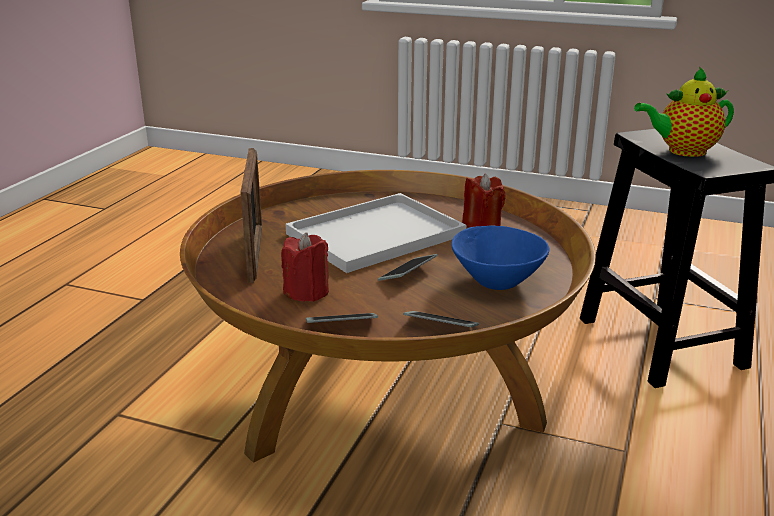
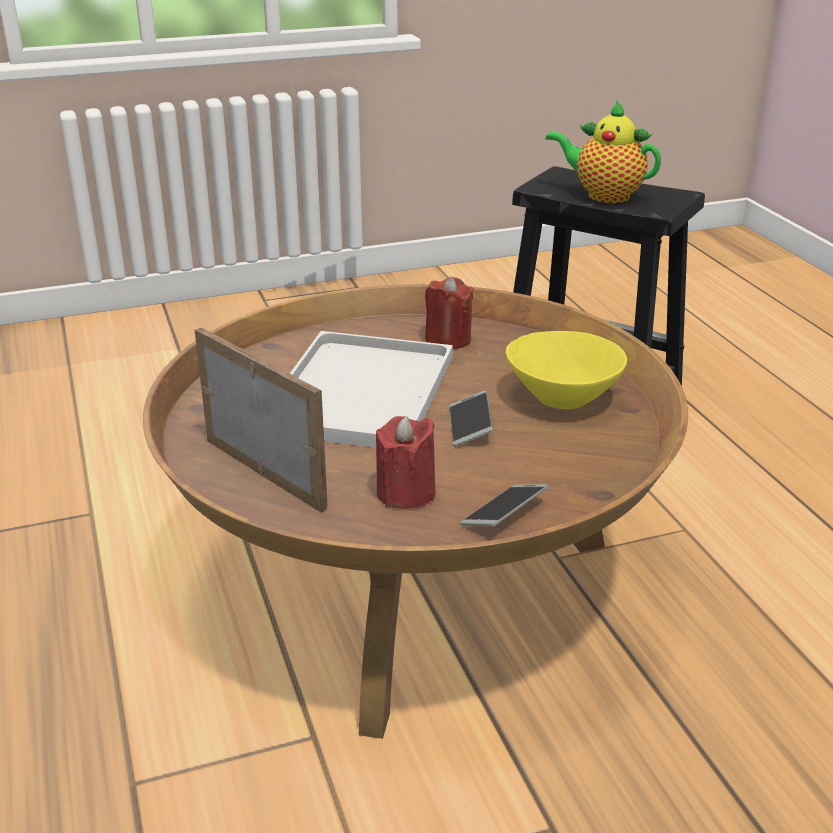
camera: 40 degrees left, 5 degrees up
phone [403,311,479,327] -> none
blue bowl [451,225,549,290] -> yellow bowl [506,331,627,409]
teapot [634,66,734,157] -> teapot turned 75 degrees clockwise [545,100,661,203]

